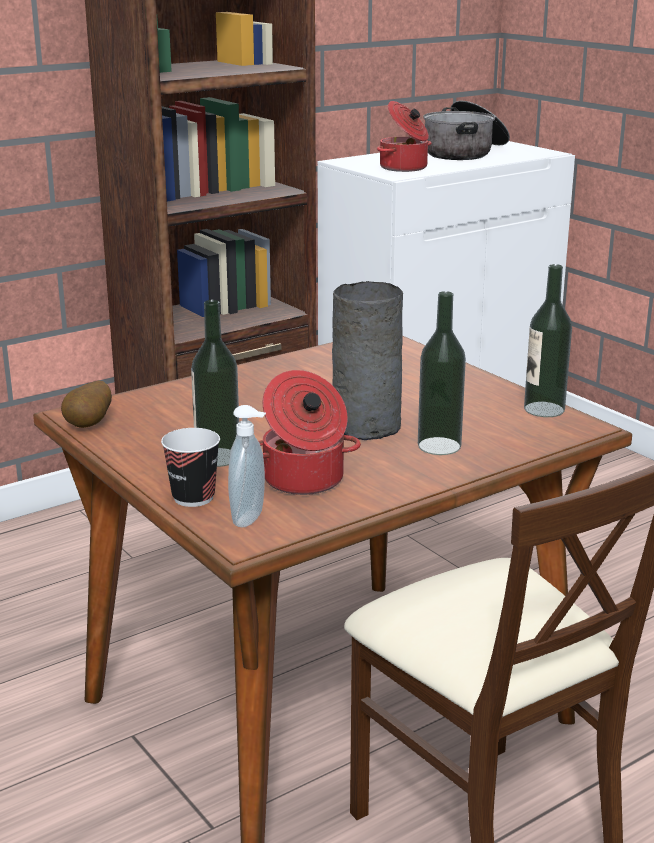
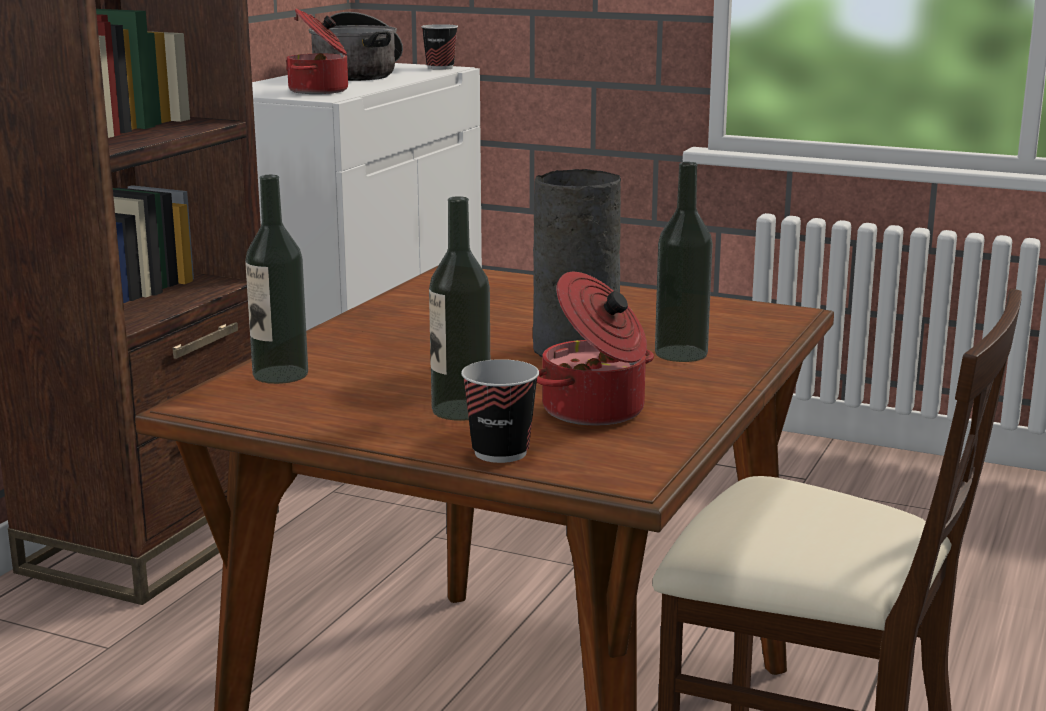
camera: 30 degrees left, 5 degrees down
potato [61,381,112,428] -> none
soap dispenser [228,405,266,527] -> none
bottle [524,264,572,417] -> bottle moved to [245,175,308,384]
none -> cup [421,24,458,70]

